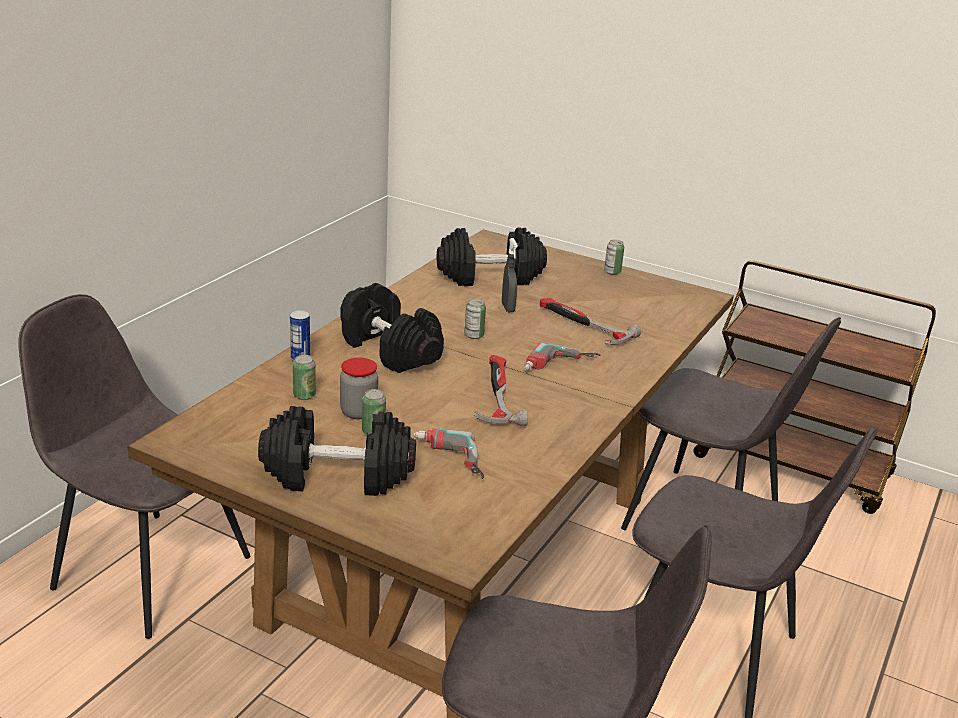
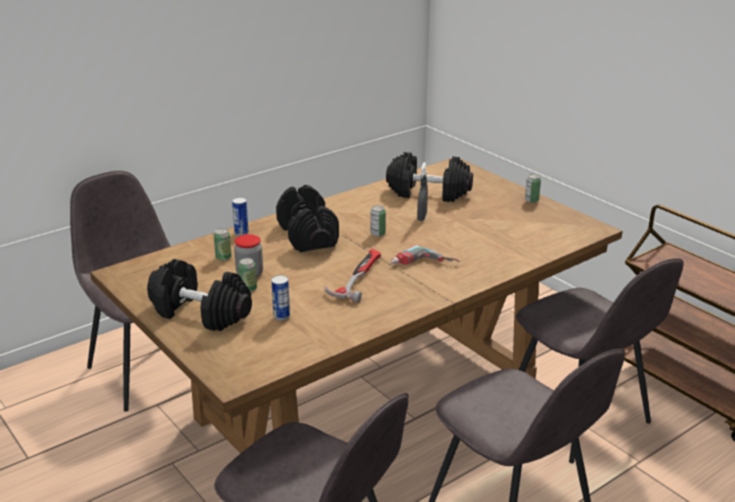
camera: 25 degrees right, 0 degrees up
power drill [413,428,484,479] -> can [271,275,290,321]
hammer [540,298,641,345] -> none

